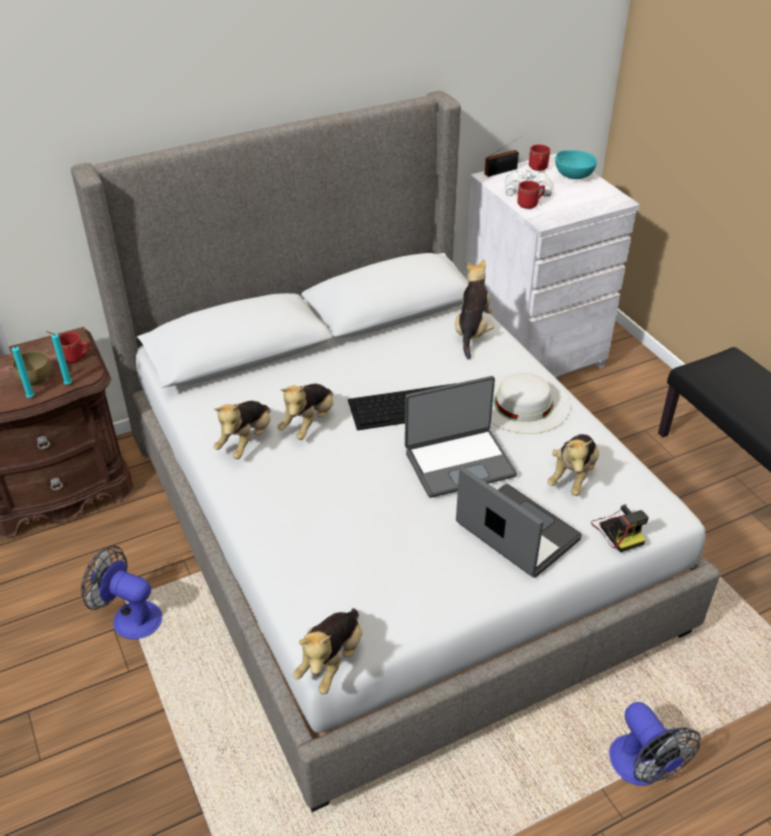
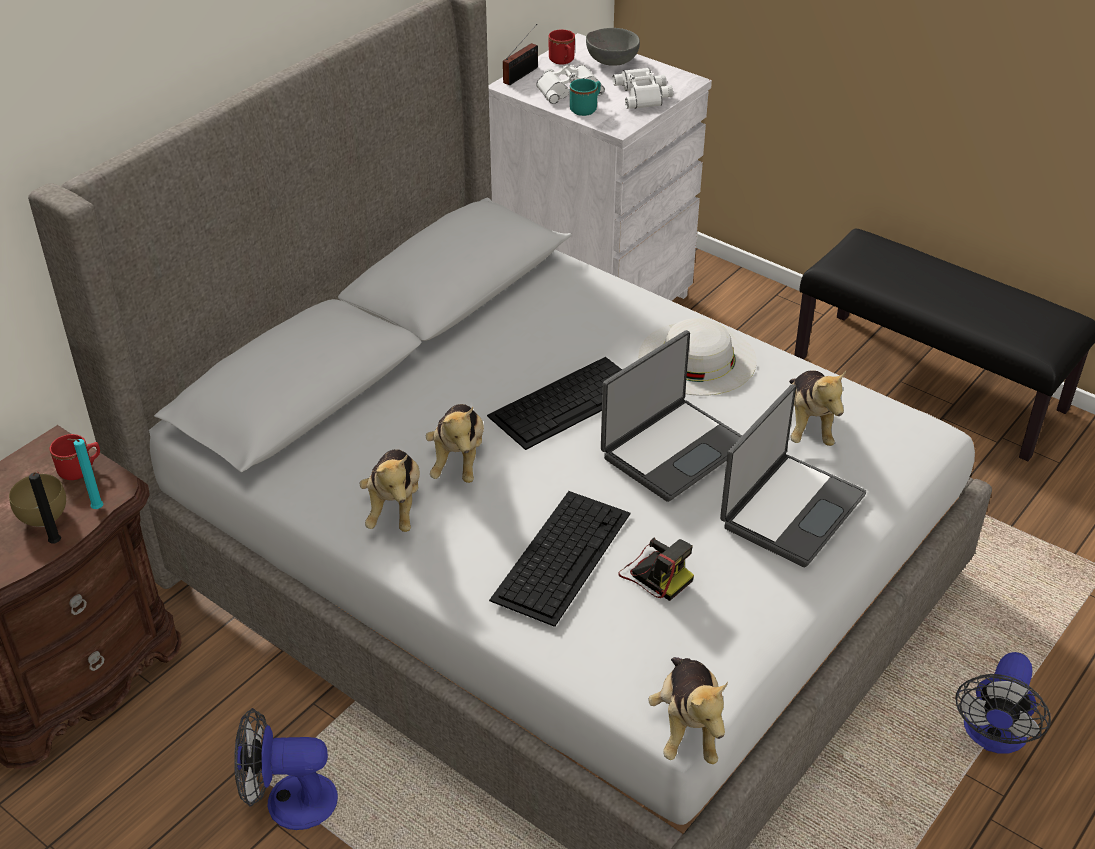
camera: 25 degrees left, 0 degrees up
turquoise candle [12,346,34,398] -> black candle [29,471,61,544]
plush toy [455,259,494,360] -> none
laptop [456,467,582,578] -> laptop turned 105 degrees clockwise [720,384,866,567]
red mug [517,181,545,209] -> turquoise mug [570,79,601,116]
turquoise bowl [555,150,597,179] -> grey bowl [586,28,640,66]
camera [591,504,649,553] -> camera moved to [618,537,694,601]
fan [609,702,700,786] -> fan turned 75 degrees clockwise [955,652,1051,753]
none -> keyboard [489,491,630,627]
none -> white binoculars [613,68,673,109]

